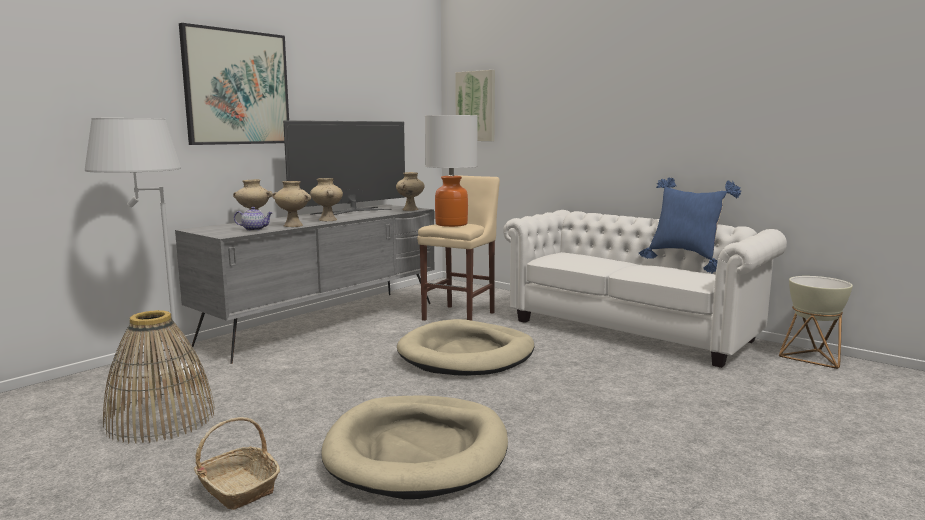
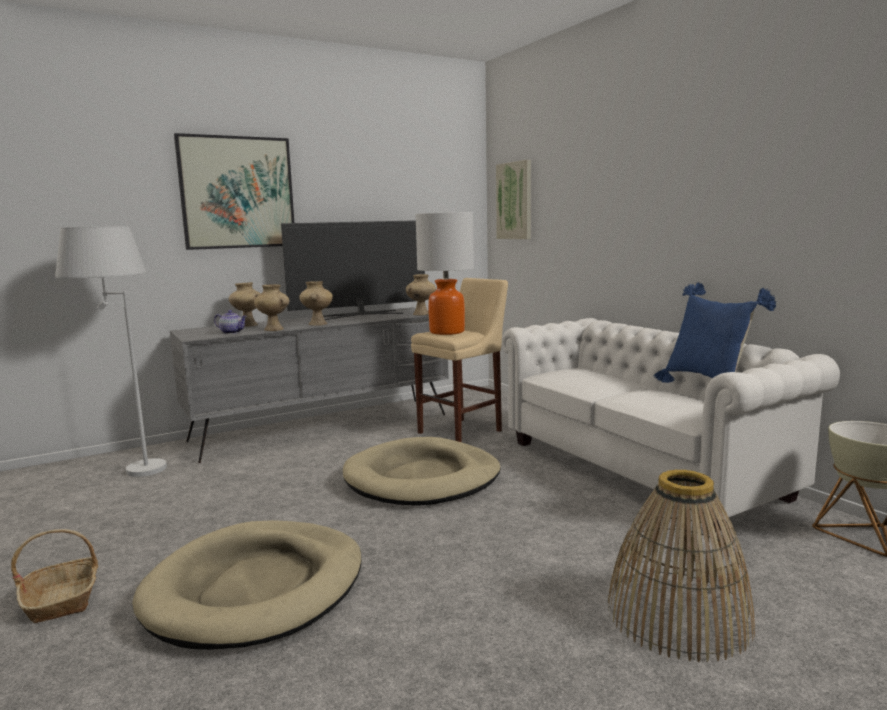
camera: 20 degrees right, 0 degrees up
basket [103,310,215,443] -> basket moved to [608,469,755,662]

